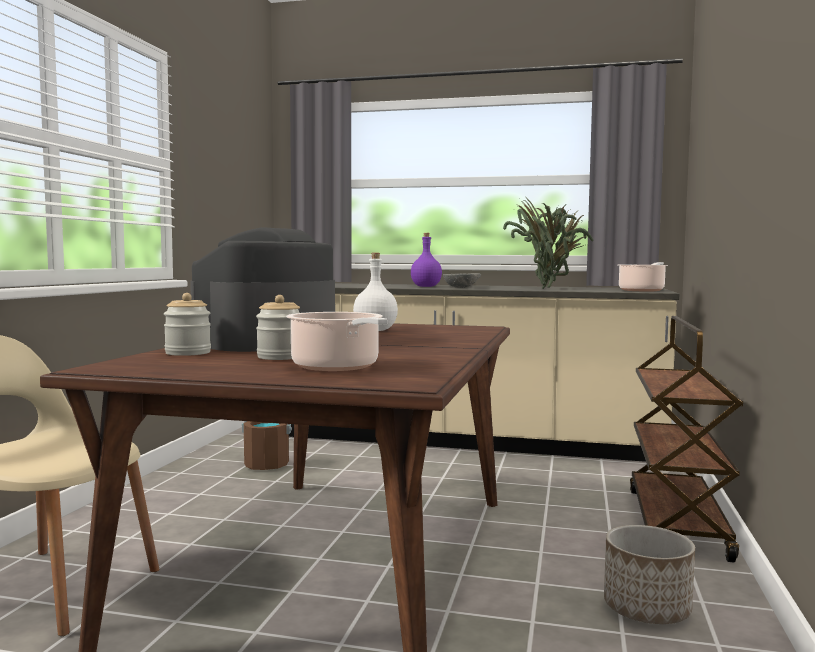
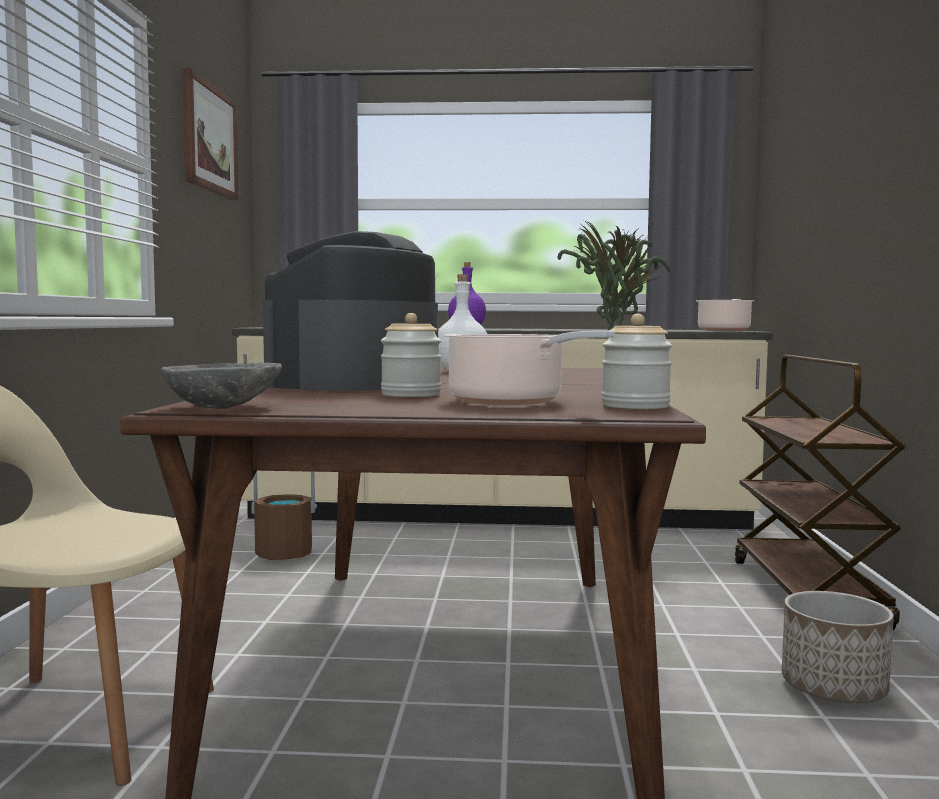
camera: 10 degrees left, 0 degrees up
jar [164,293,211,356] -> jar moved to [601,314,672,409]
grey bowl [443,273,481,288] -> grey bowl moved to [161,363,282,409]
none -> picture [182,68,238,200]

